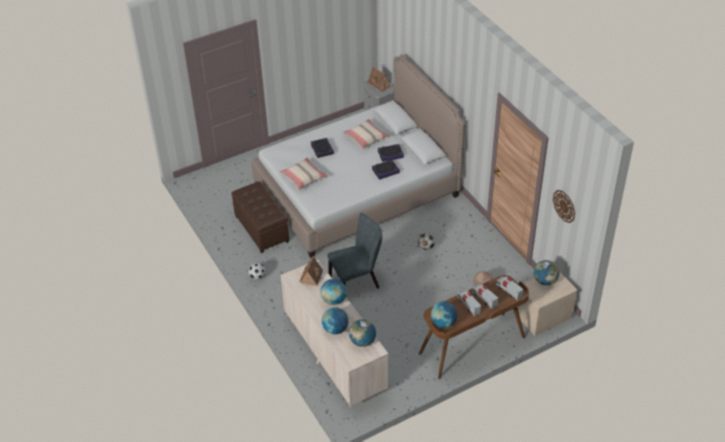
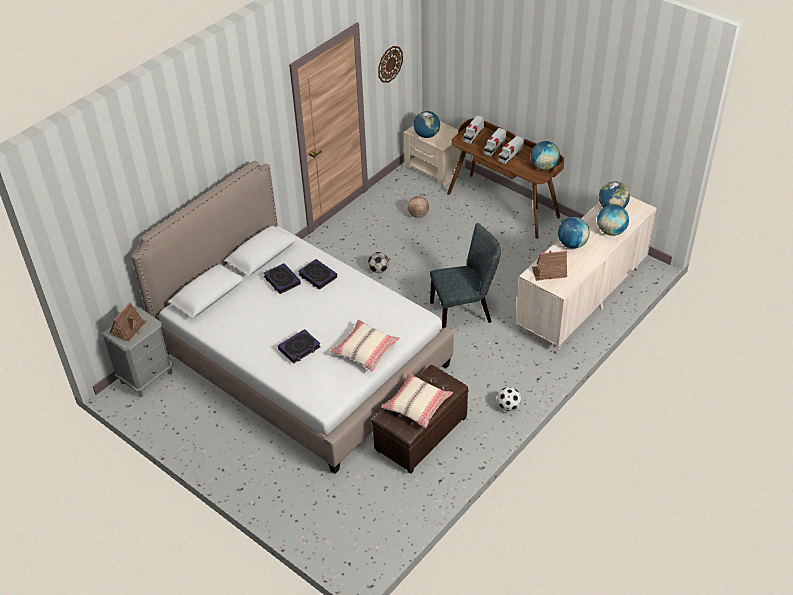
camera: 110 degrees left, 0 degrees up
grey chair [327,213,382,288] -> grey chair turned 120 degrees clockwise [430,223,501,329]
beige pillow [343,119,390,149] -> beige pillow moved to [381,372,453,428]

